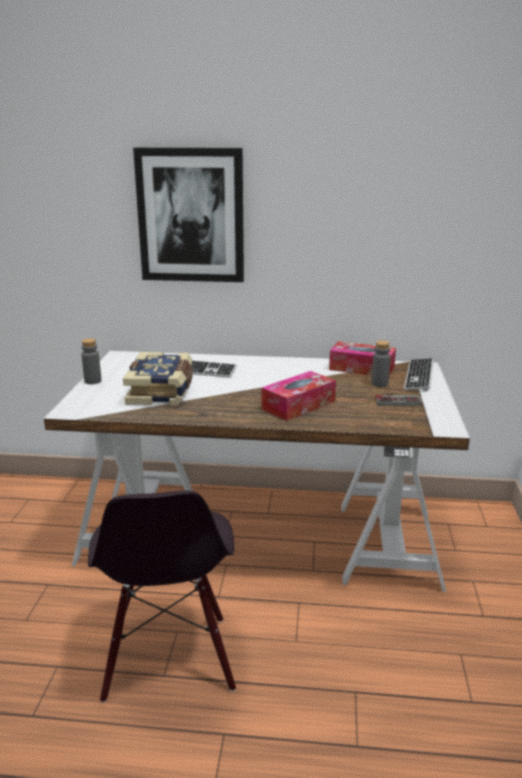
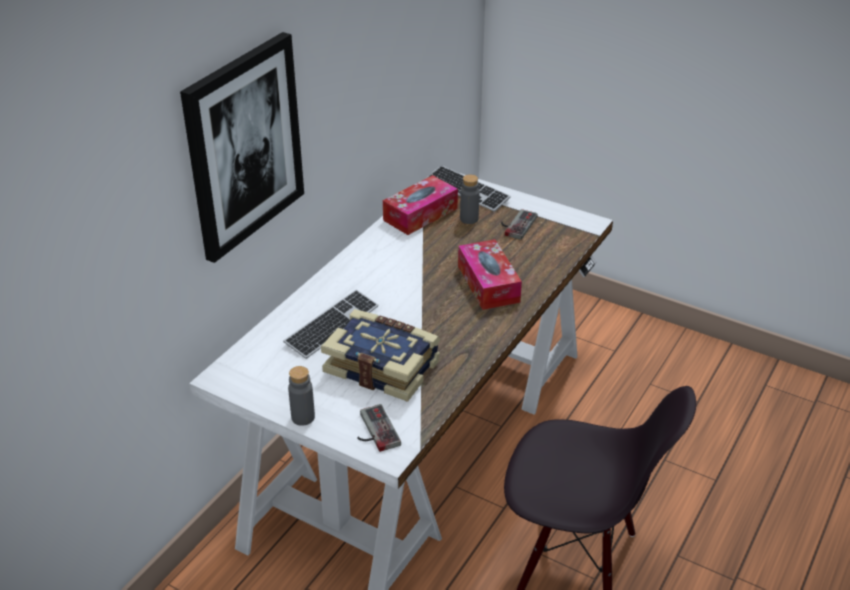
camera: 65 degrees left, 15 degrees up
none -> game controller [357,404,401,452]

